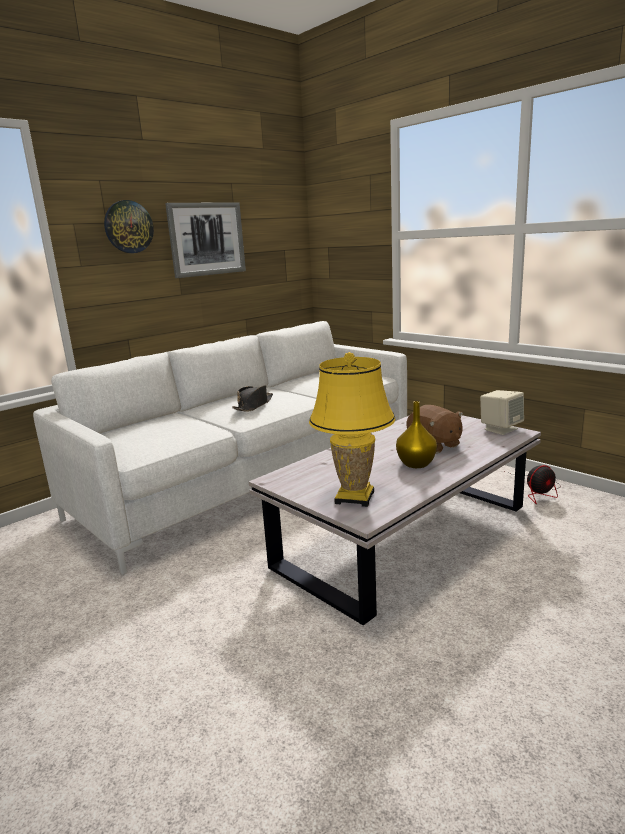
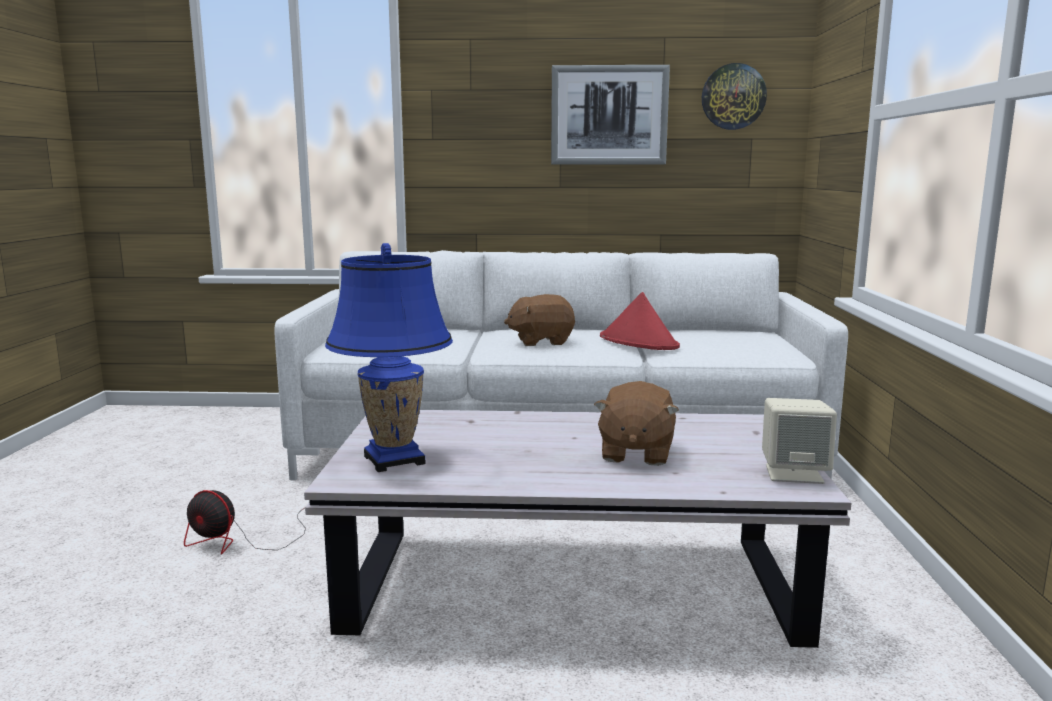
camera: 45 degrees right, 5 degrees down
wall clock [104,200,154,253] -> wall clock moved to [702,63,767,130]
black hat [232,385,273,412] -> brown plush toy [504,294,575,346]
yellow table lamp [309,352,395,507] -> blue table lamp [325,243,453,472]
yellow vase [396,401,437,468] -> none
fan [505,465,561,504] -> fan moved to [184,490,306,555]
none -> red hat [600,292,680,350]

